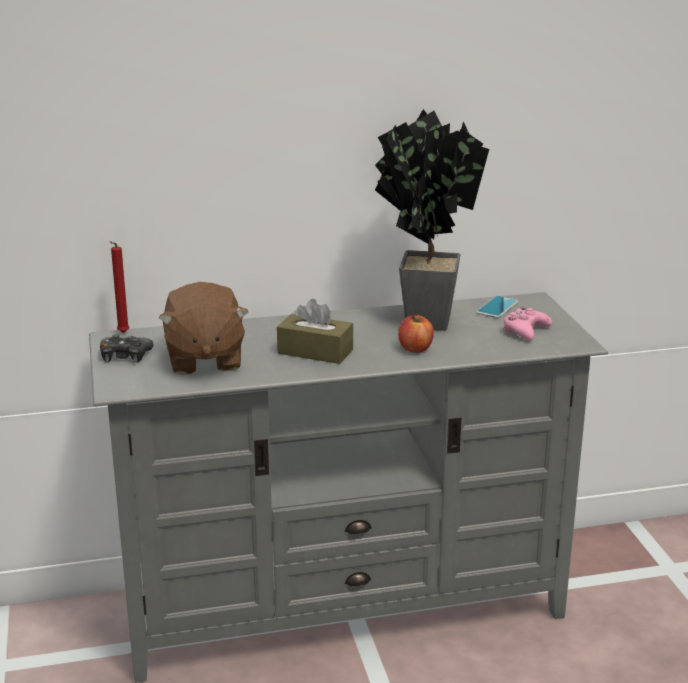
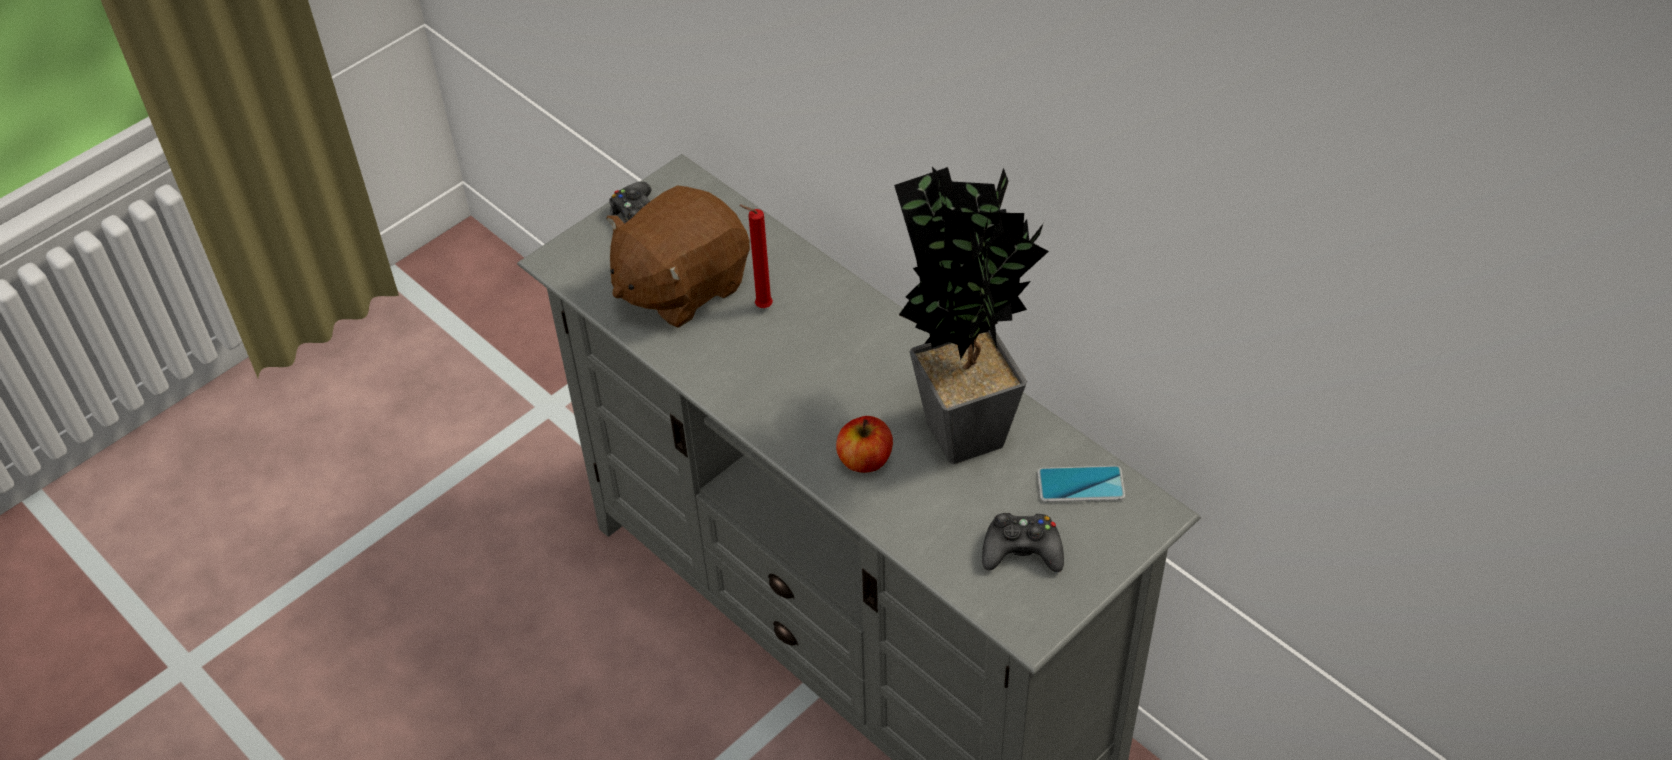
camera: 60 degrees right, 25 degrees up
red candle [110,241,129,333] -> red candle moved to [739,205,773,308]
brown tissue box [277,299,353,364] -> none
pink game controller [503,308,552,340] -> black game controller [982,513,1064,572]

